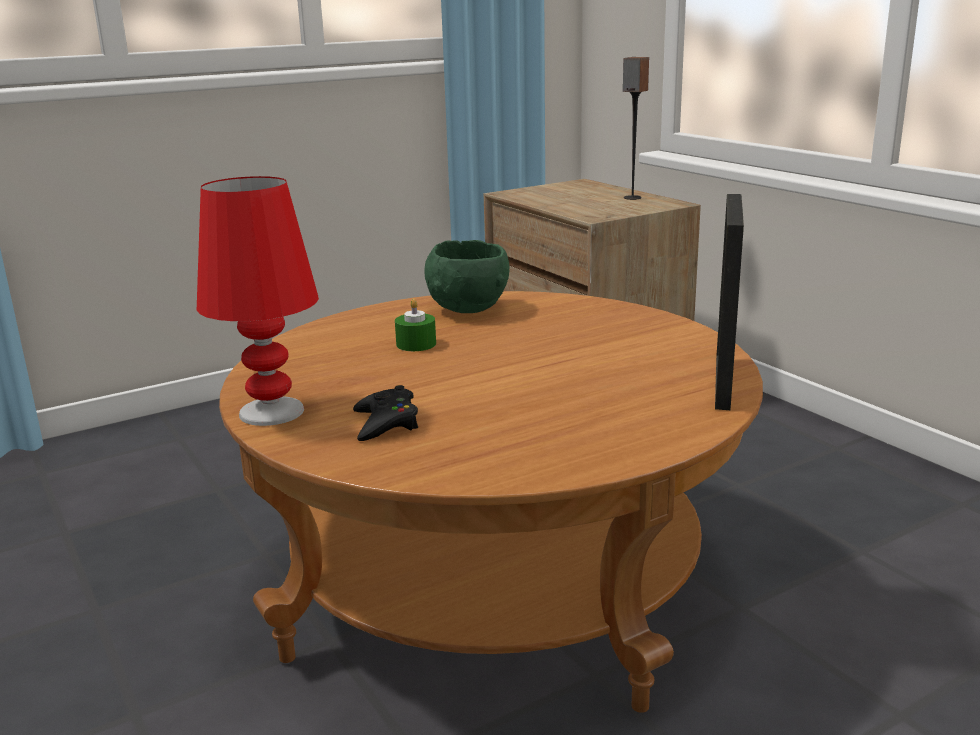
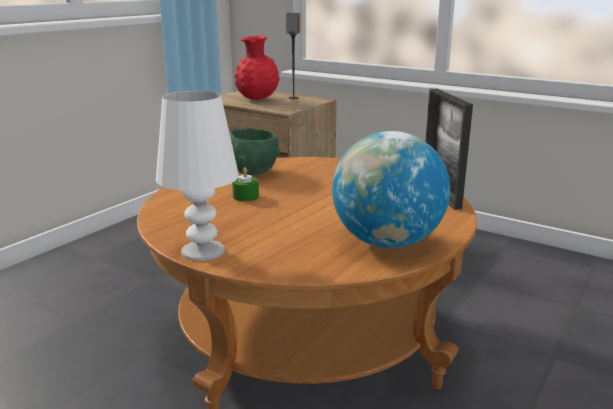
camera: 25 degrees left, 0 degrees up
red table lamp [197,176,319,426] -> white table lamp [156,91,239,261]
black game controller [353,385,418,441] -> none
none -> red vase [235,35,280,100]
none -> globe [332,131,450,248]

